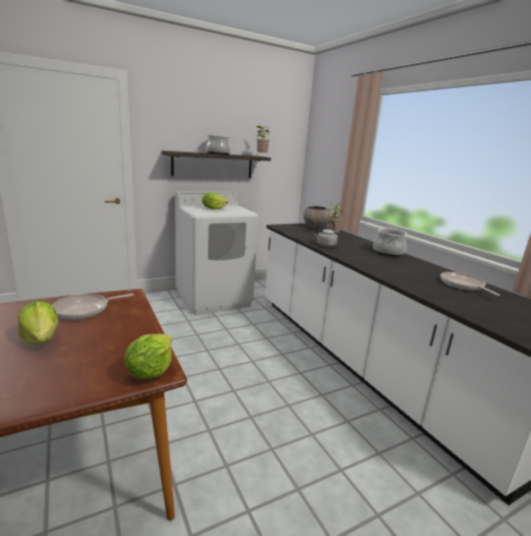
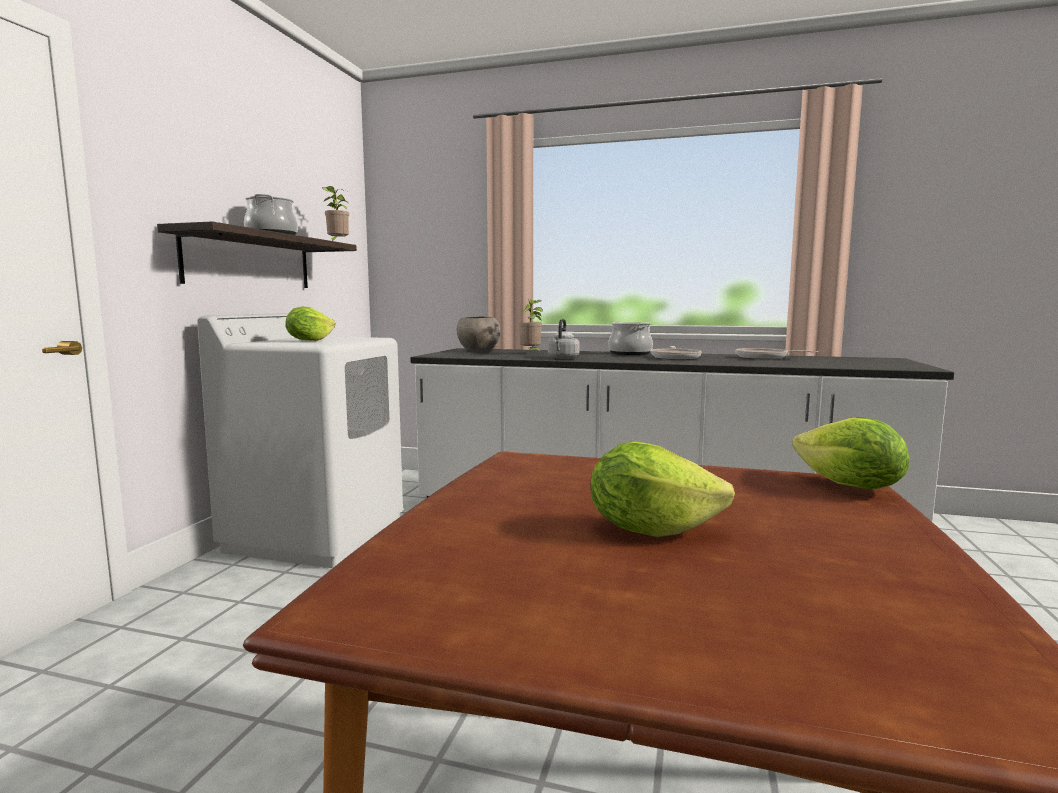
camera: 45 degrees left, 10 degrees down
frying pan [52,293,134,320] -> frying pan moved to [651,346,702,360]

